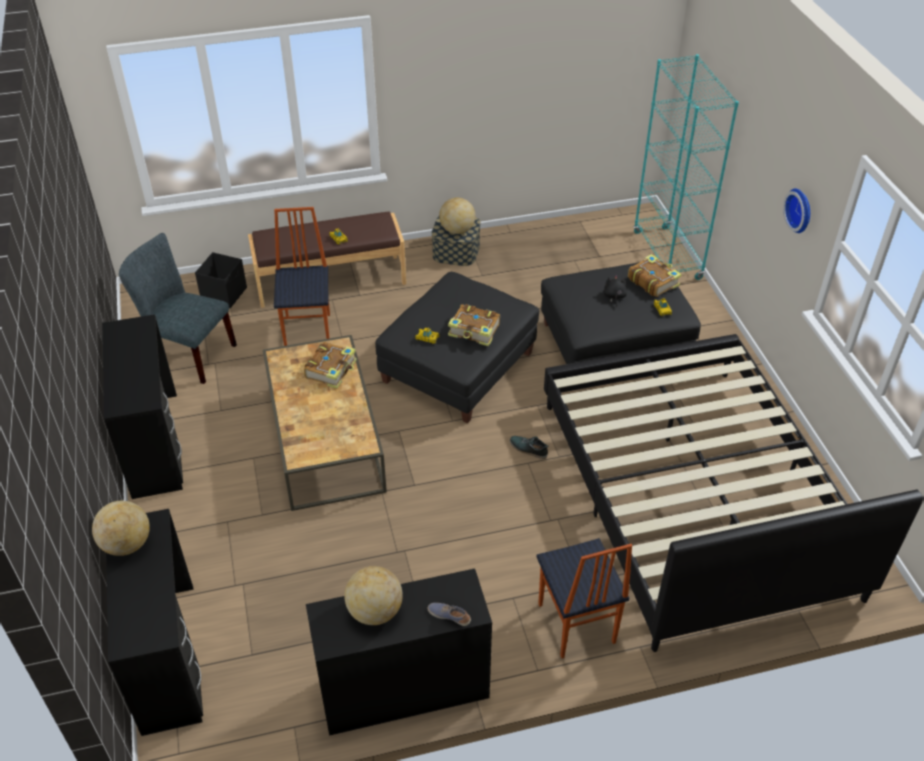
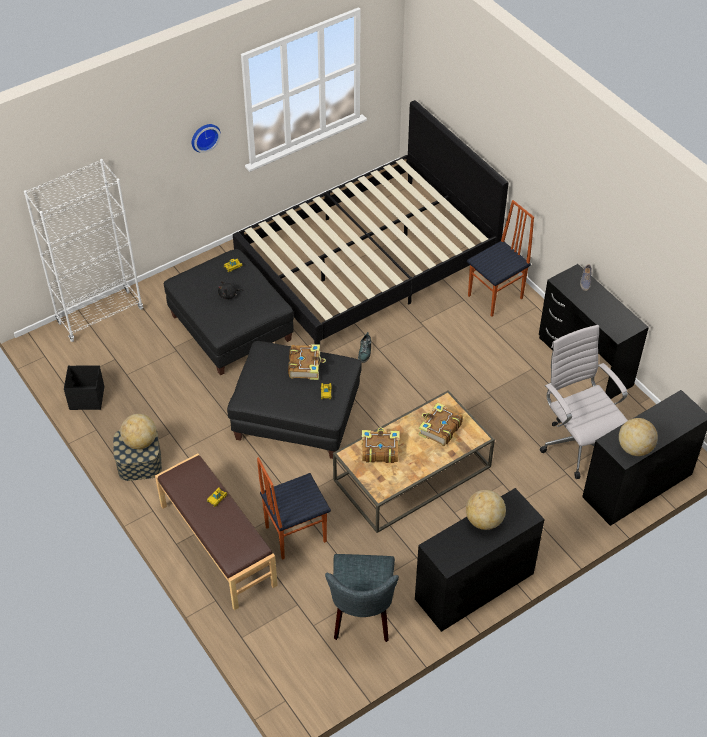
camera: 110 degrees left, 5 degrees up
black storage box [195,252,247,308] -> black storage box moved to [64,366,104,410]
globe [344,566,403,625] -> globe moved to [466,490,506,530]
book [628,254,682,297] -> book moved to [418,402,463,446]
turquoise bookcase [633,54,739,280] -> white bookcase [24,159,143,342]
none -> white office chair [540,325,628,479]

